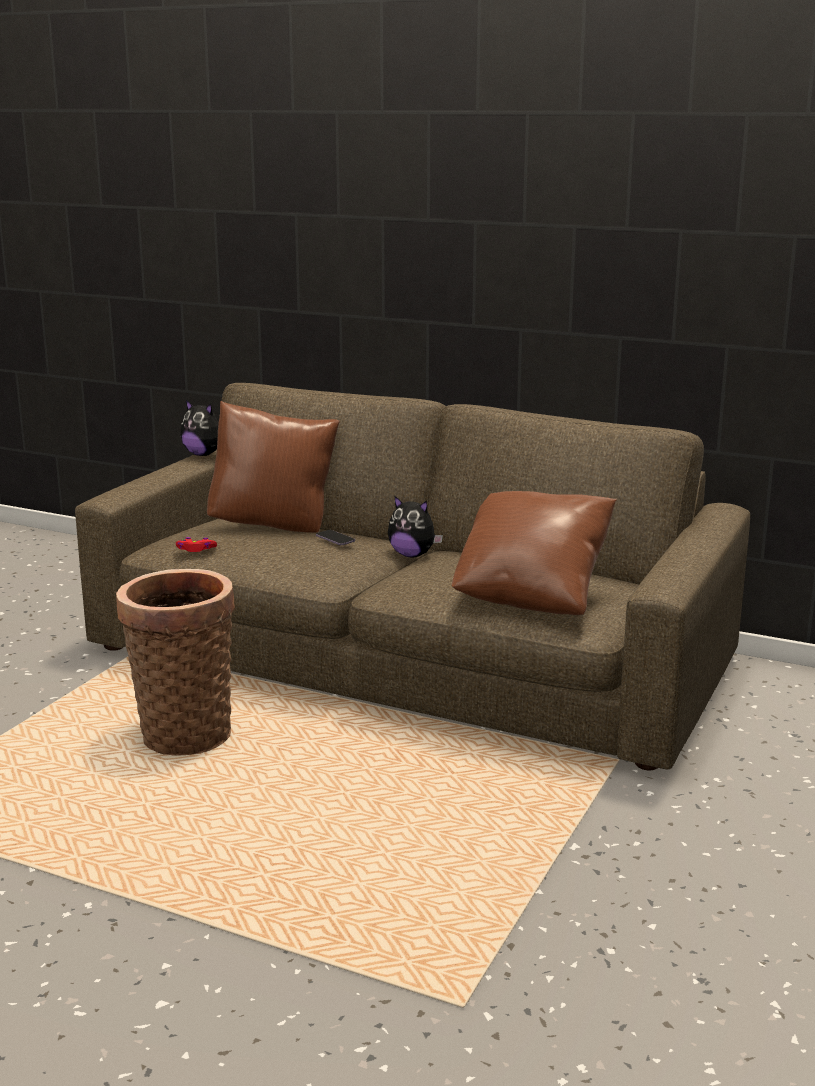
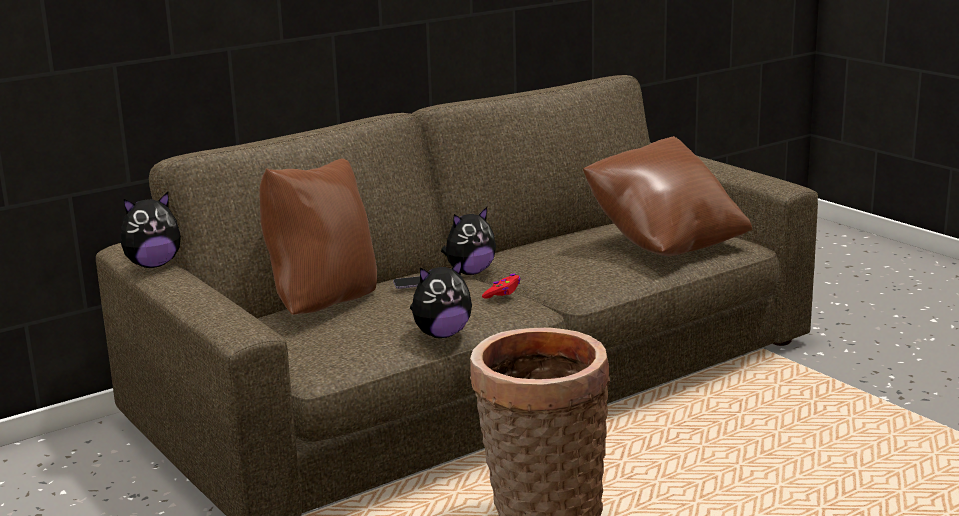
camera: 60 degrees left, 0 degrees up
red game controller [176,537,217,552] -> red game controller moved to [482,274,520,299]
none -> plush toy [410,259,472,338]

